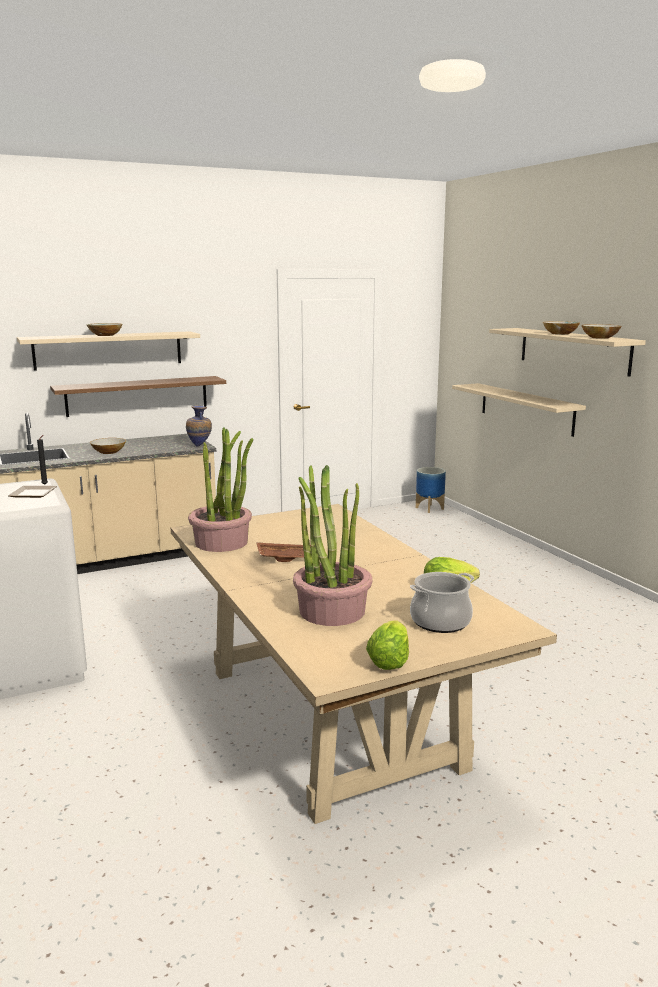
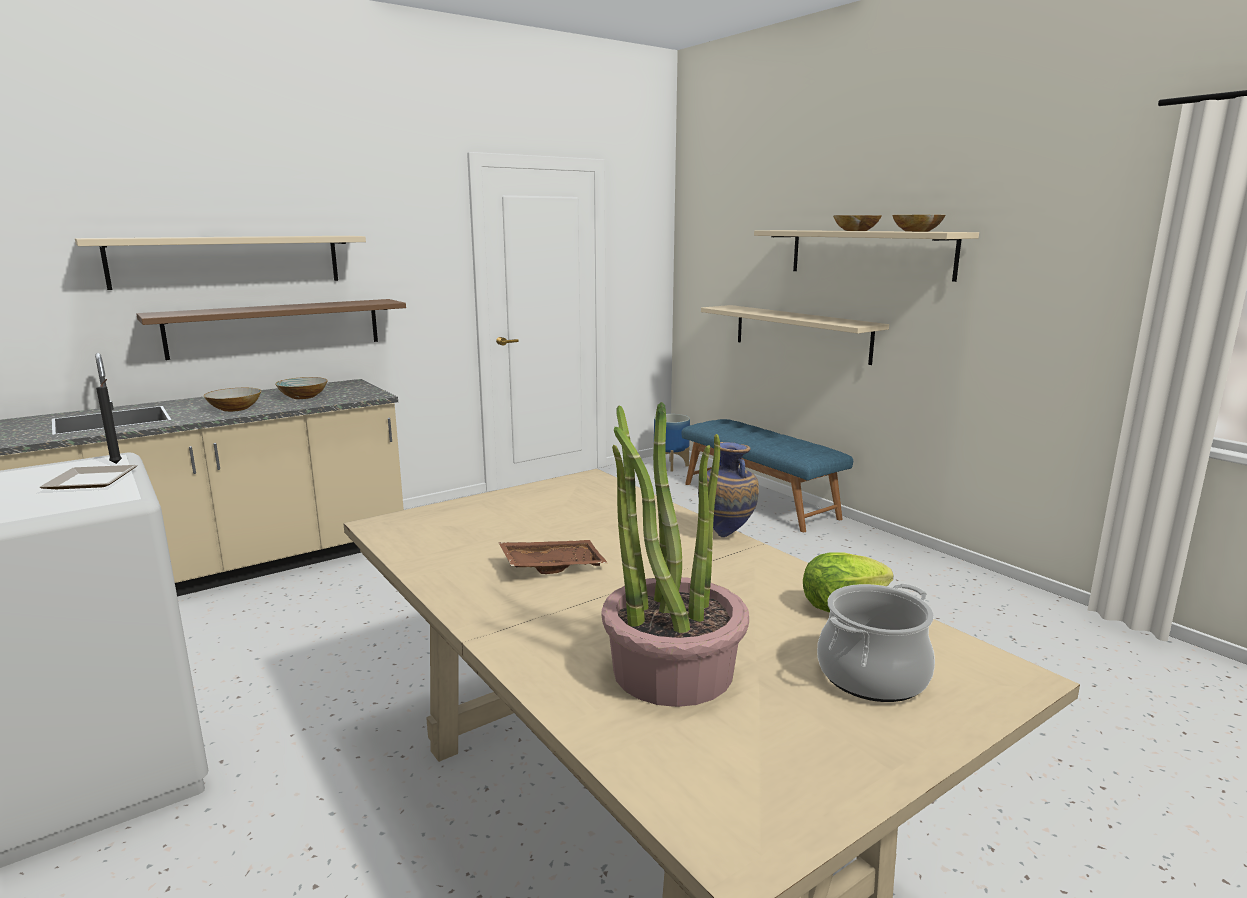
camera: 10 degrees left, 0 degrees up
bowl [87,323,122,336] -> bowl moved to [275,377,328,399]
vase [186,406,212,446] -> vase moved to [698,442,759,537]
potted plant [188,427,253,552] -> none
lettuce [366,620,409,670] -> none
none -> blue bench [682,419,853,532]

